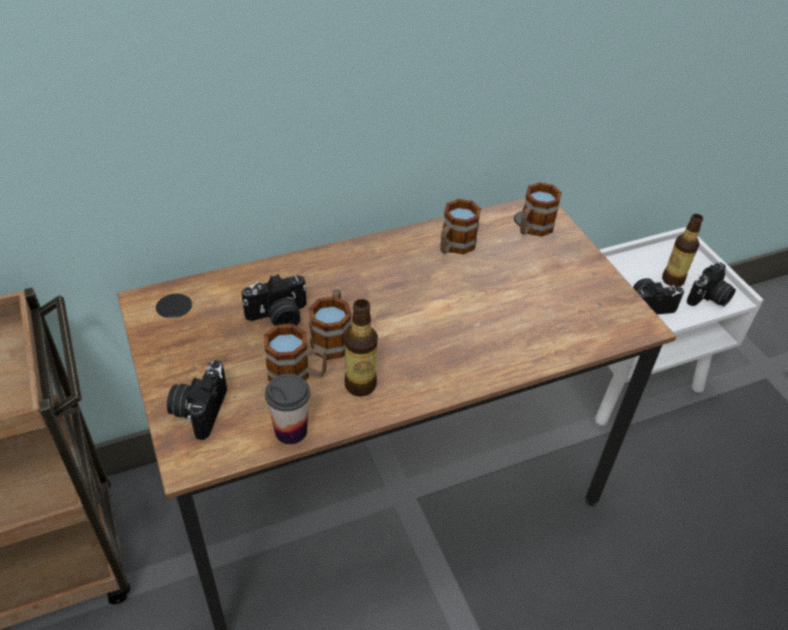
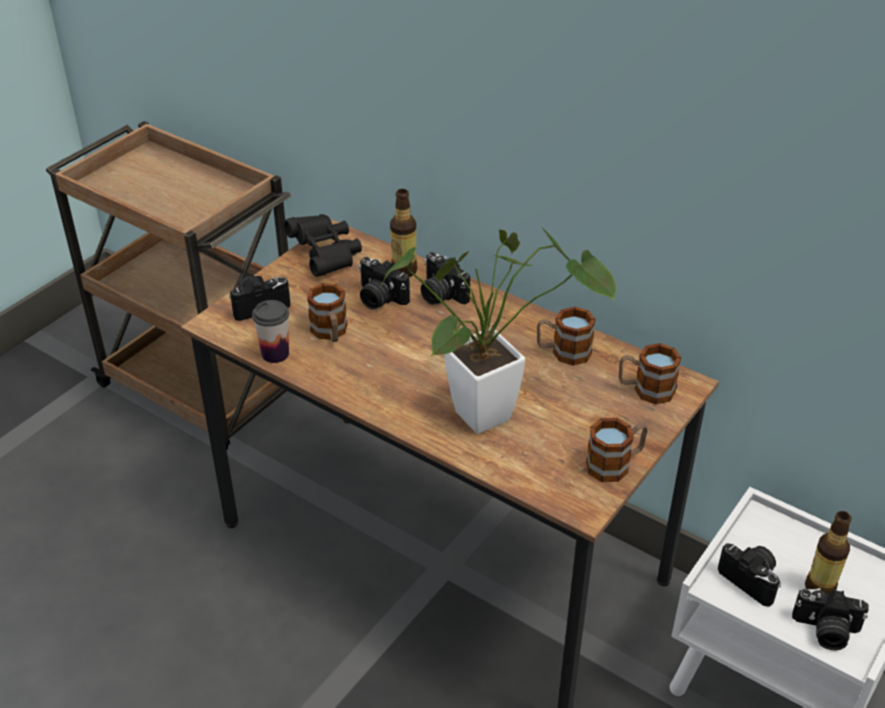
camera: 60 degrees right, 5 degrees down
mug [309,289,352,360] -> mug moved to [586,418,648,482]
bottle [344,299,378,397] -> bottle moved to [390,189,417,277]
none -> black binoculars [284,214,362,277]
none -> potted plant [381,227,616,434]
none -> camera [421,252,470,305]

